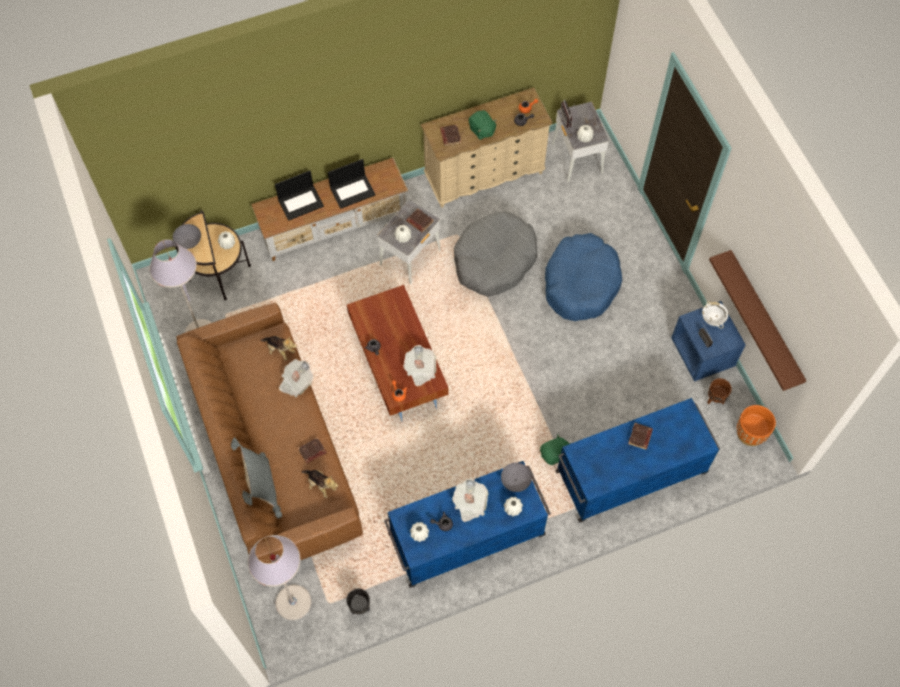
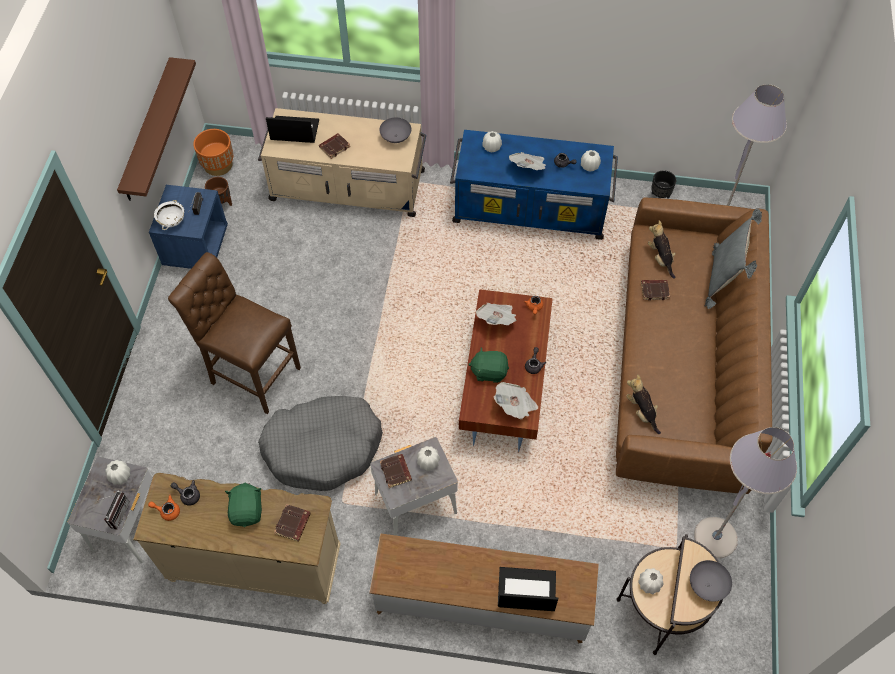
camera: 150 degrees left, 5 degrees down
newspaper [279,359,313,398] -> newspaper moved to [494,382,538,419]
laptop [328,159,375,209] -> laptop moved to [266,116,319,143]
grey bowl [501,463,532,492] -> grey bowl moved to [379,117,411,143]
green plush toy [540,435,570,465] -> green plush toy moved to [468,348,509,383]
blue dog bed [545,233,622,321] -> brown stool [168,252,301,414]
blue cabinet [555,398,720,522] -> beige cabinet [258,108,426,217]

